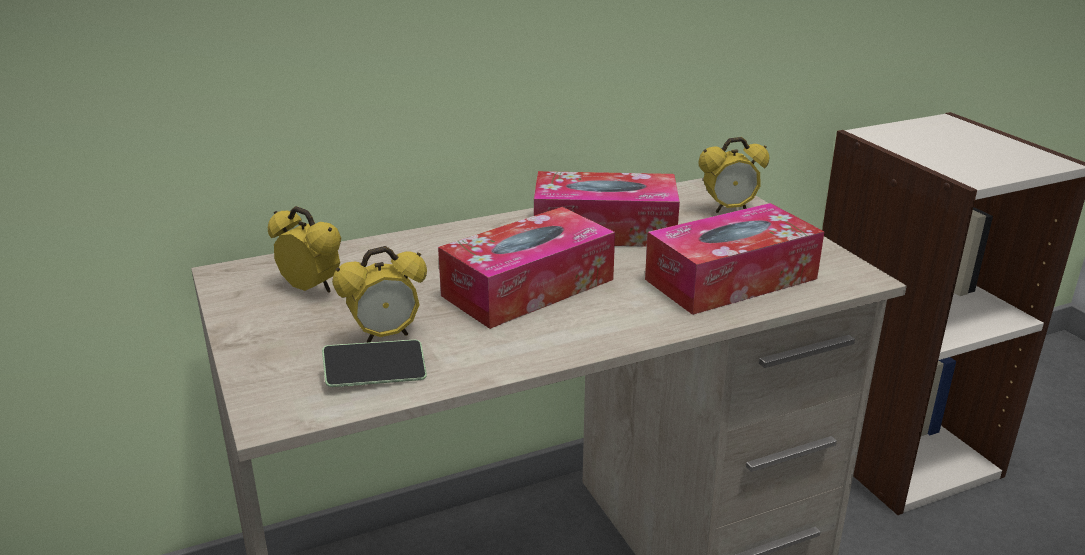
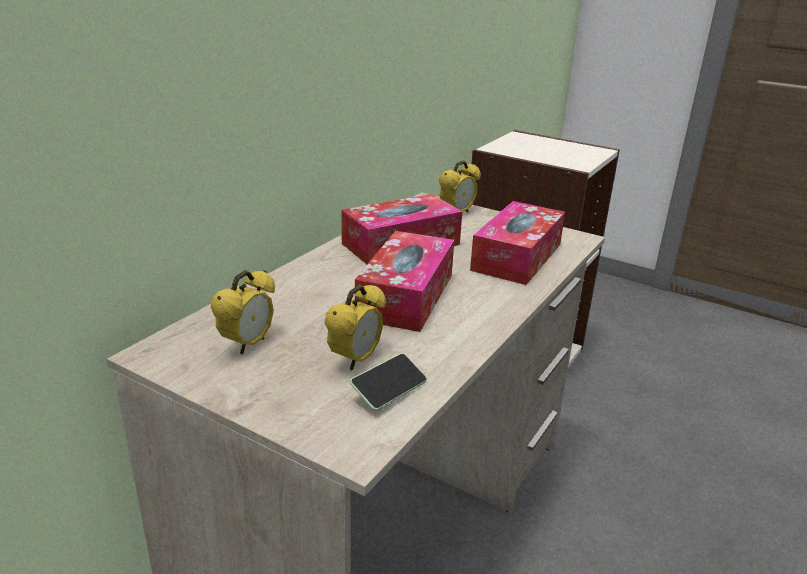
camera: 35 degrees left, 0 degrees up
alarm clock [268,206,341,293] -> alarm clock turned 120 degrees clockwise [211,270,275,355]

